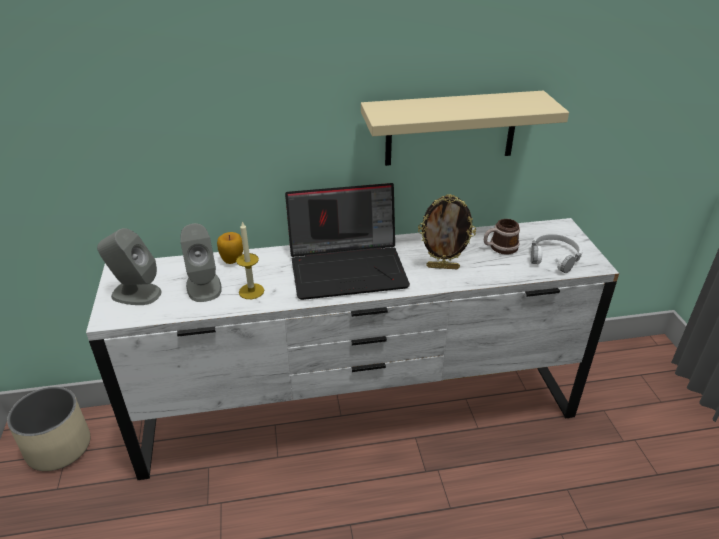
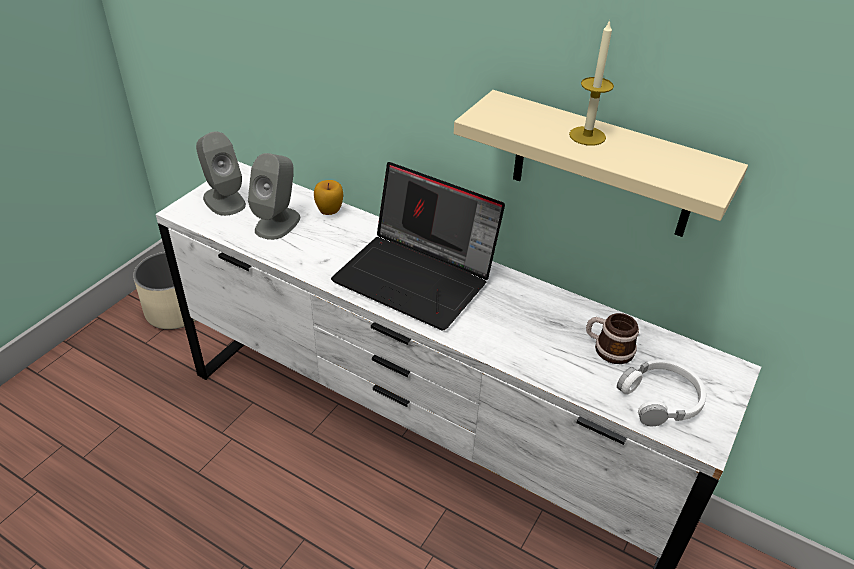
camera: 40 degrees right, 5 degrees up
candle [236,221,264,299] -> candle moved to [569,20,614,146]
picture frame [418,194,476,269] -> none

